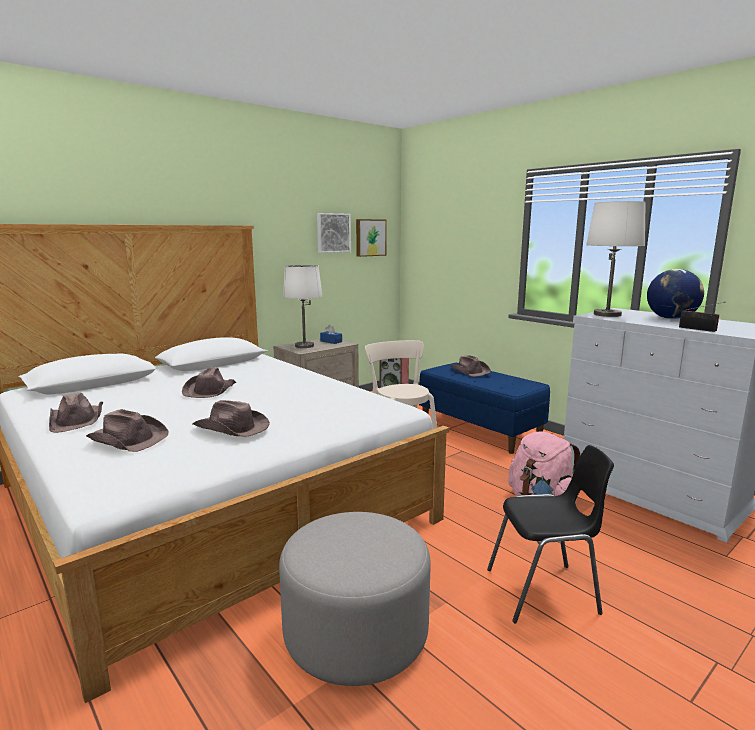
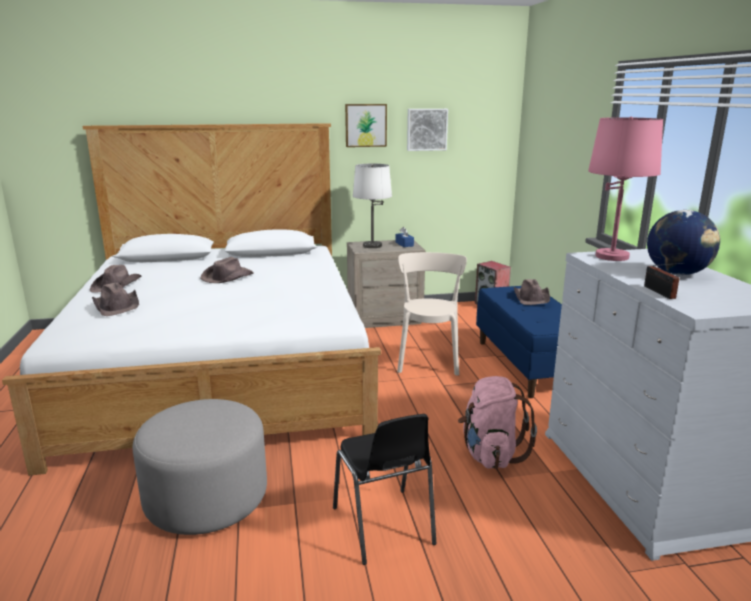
camera: 30 degrees right, 5 degrees up
brown hat [192,400,270,437] -> none
picture [356,219,387,257] -> picture moved to [345,104,387,147]
black chair [487,445,614,623] -> black chair turned 45 degrees clockwise [333,414,436,565]
white table lamp [586,201,646,317] -> pink table lamp [588,116,663,261]

